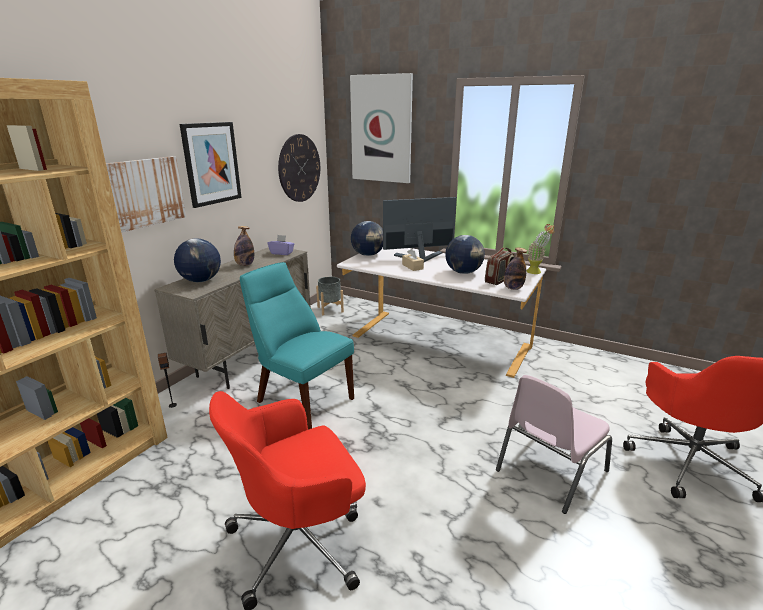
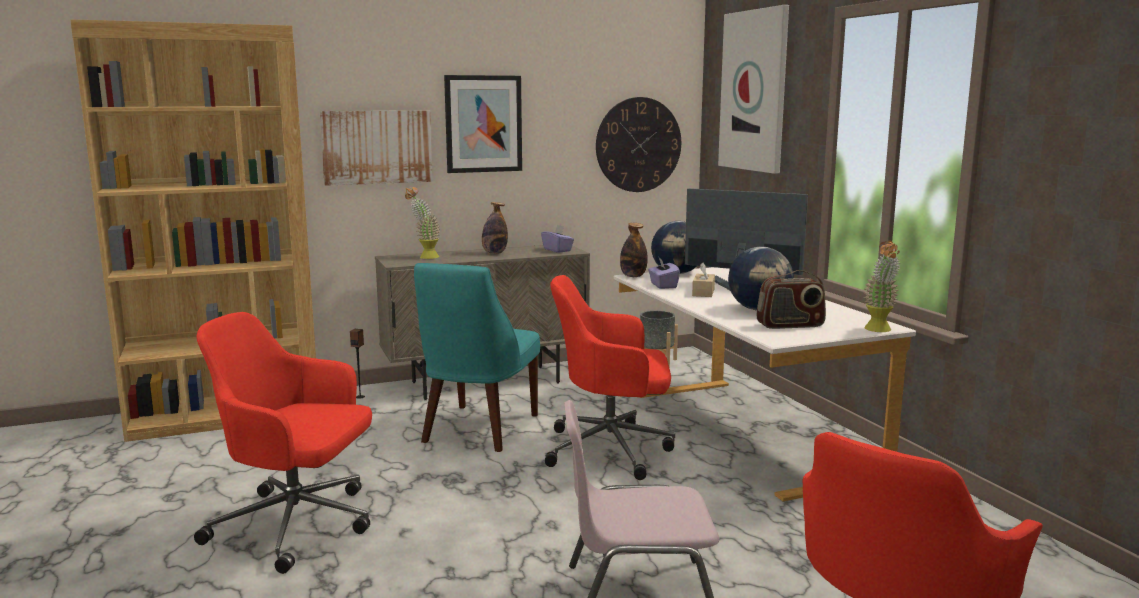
camera: 40 degrees right, 10 degrees down
globe [174,239,221,282] -> potted plant [405,187,440,259]
turquoise chair [240,262,354,430] -> turquoise chair turned 150 degrees counterclockwise [414,263,540,452]
bottle [504,247,527,290] -> bottle moved to [620,223,648,277]
none -> red office chair [545,275,675,480]
none -> purple tissue box [648,258,680,289]

